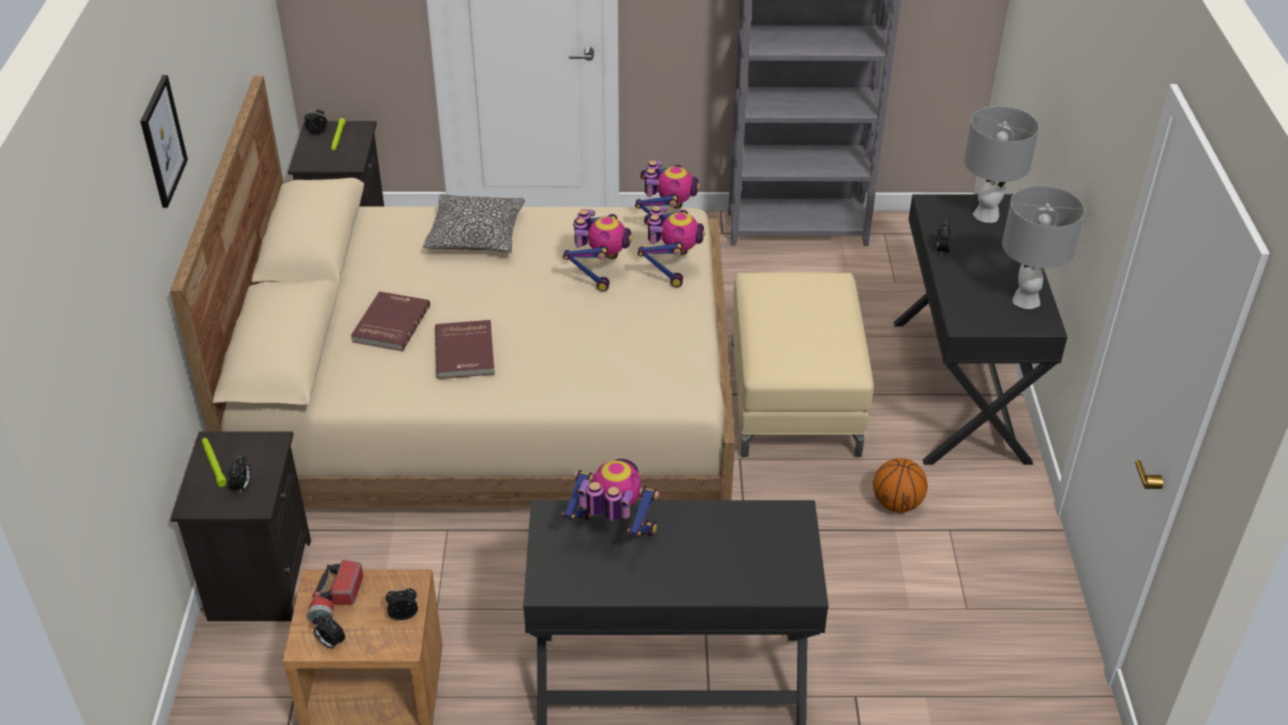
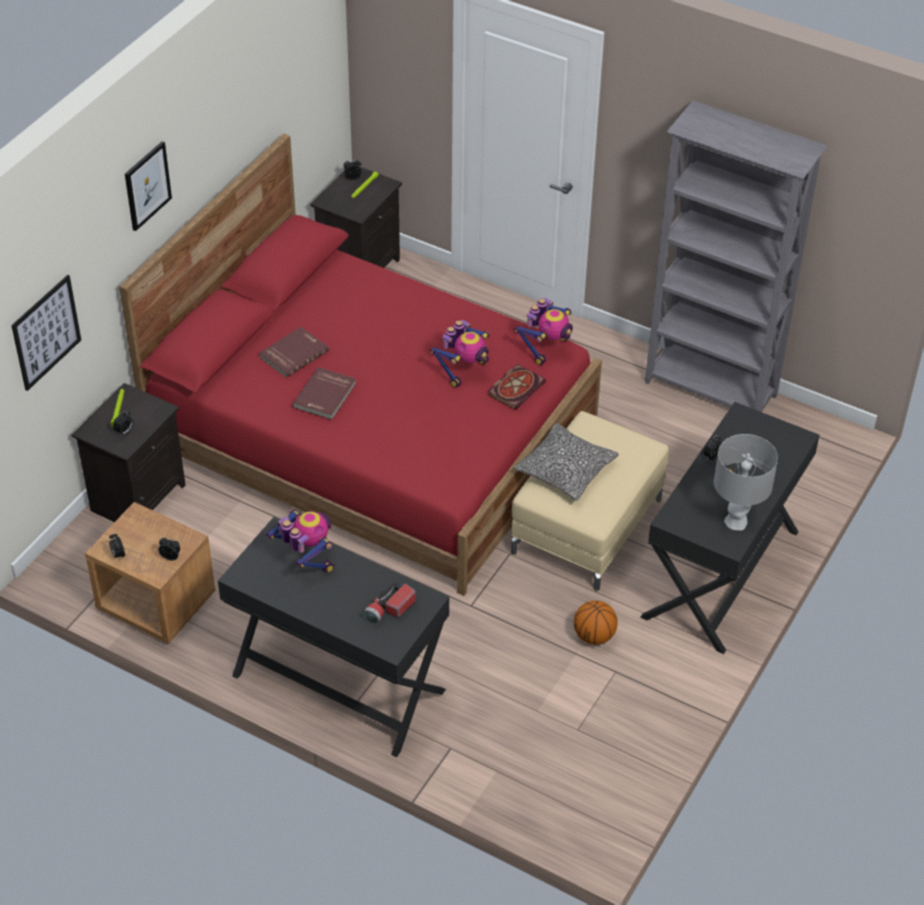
camera: 30 degrees right, 5 degrees up
beige bed [170,76,735,507] -> red bed [119,134,602,596]
flashlight [307,560,363,625] -> flashlight moved to [363,582,416,624]
pillow [423,194,525,253] -> pillow moved to [514,423,619,501]
toy robot [638,205,705,287] -> book [488,364,546,410]
grey table lamp [964,106,1039,223] -> none
none -> picture [11,275,81,391]

